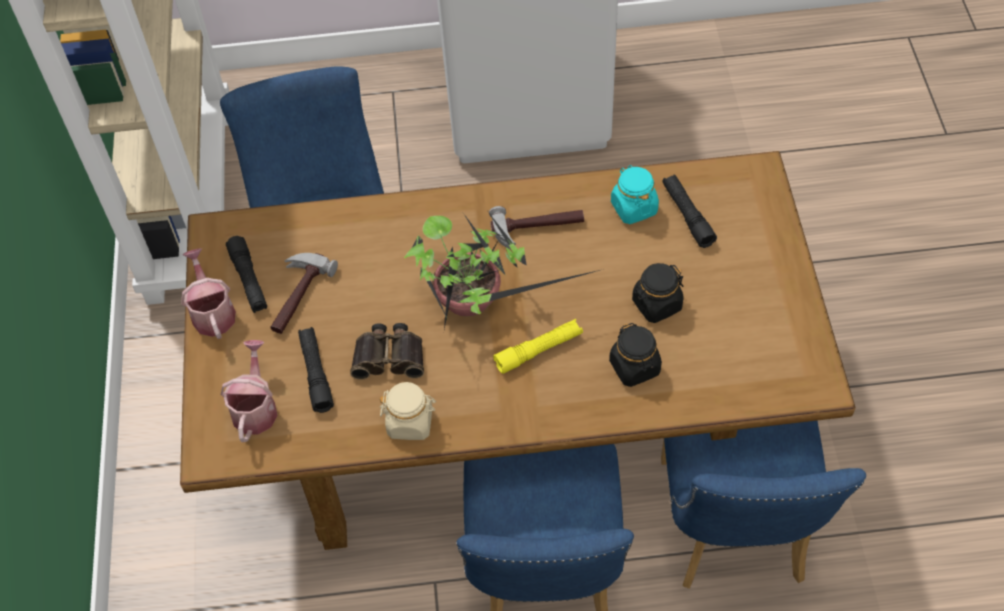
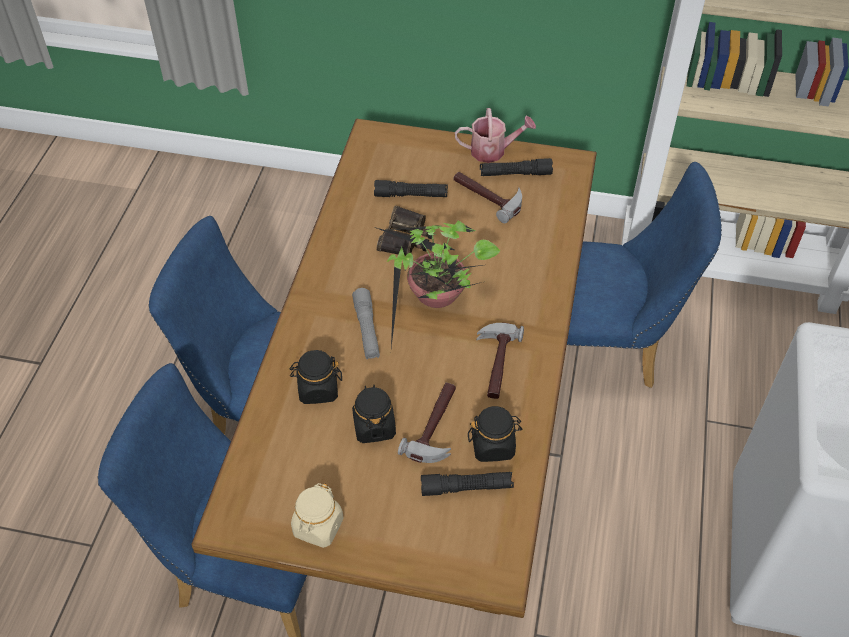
camera: 105 degrees right, 5 degrees down
watering can [221,340,278,442] -> none
beige jar [380,382,436,440] -> beige jar moved to [291,483,344,548]
yellow flashlight [493,319,583,374] -> grey flashlight [352,288,380,360]
turquoise jar [611,165,659,224] -> black jar [468,406,522,462]
none -> hammer [398,383,456,463]

